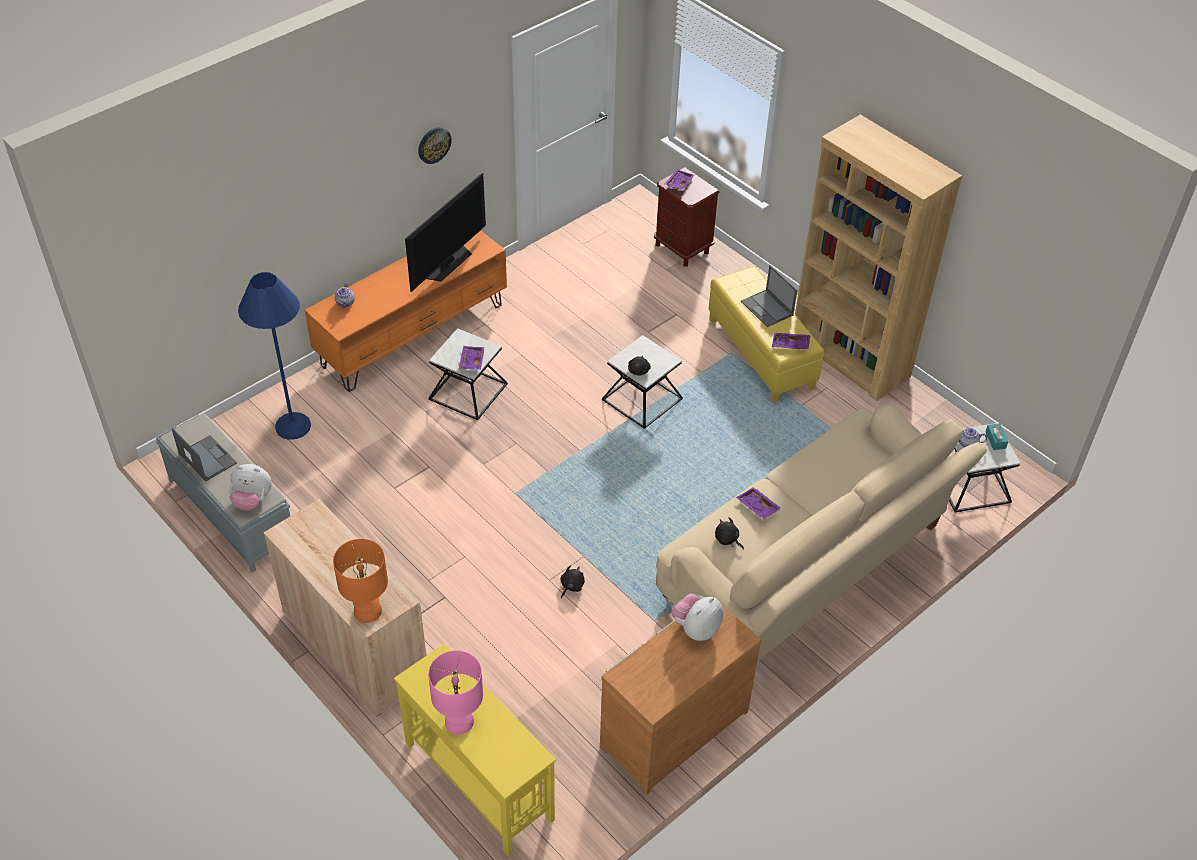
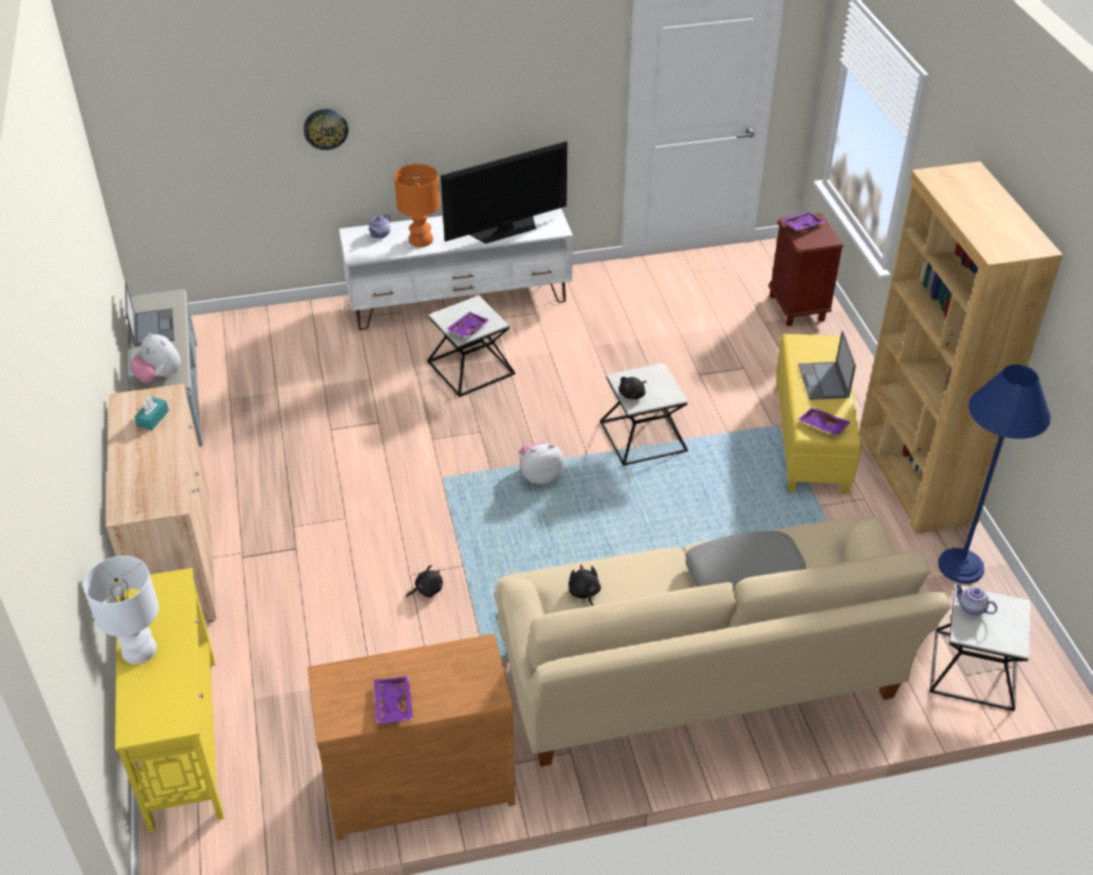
camera: 30 degrees right, 5 degrees down
blue floor lamp [238,272,311,440] -> blue floor lamp moved to [938,365,1051,583]
orange tv stand [305,230,507,392] -> white tv stand [339,208,573,330]
orange table lamp [333,539,388,623] -> orange table lamp moved to [394,164,440,247]
wall clock [418,127,452,164] -> wall clock moved to [304,109,348,150]
pink table lamp [428,650,483,735] -> white table lamp [83,556,159,664]
plush toy [671,594,723,641] -> plush toy moved to [519,441,564,484]
purple tray [736,487,781,519] -> purple tray moved to [374,676,413,724]
turquoise tissue box [985,424,1008,450] -> turquoise tissue box moved to [134,396,169,431]
none -> grey pillow [685,531,806,591]

